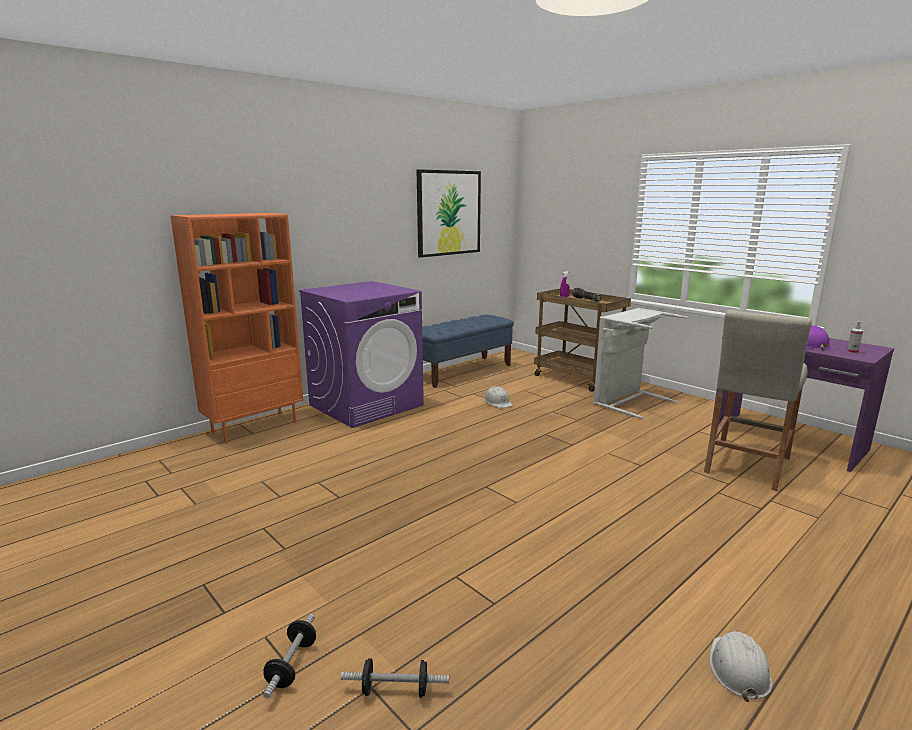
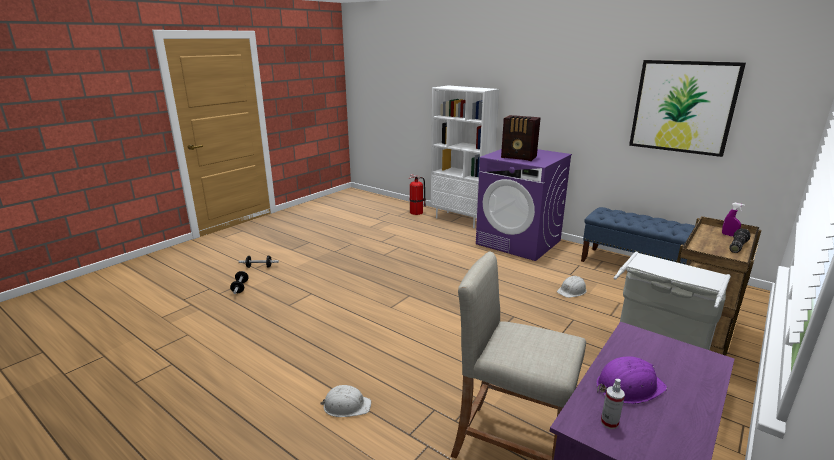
camera: 80 degrees right, 5 degrees up
orange bookcase [170,213,303,443] -> white bookcase [431,86,499,228]
white hard hat [710,630,772,702] -> white hard hat moved to [320,385,371,417]
none -> fire extinguisher [409,174,426,215]
none -> radio [501,115,541,161]

